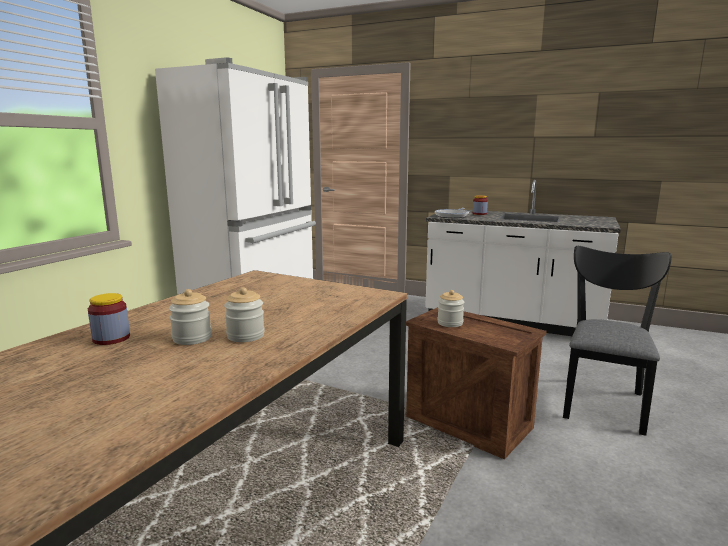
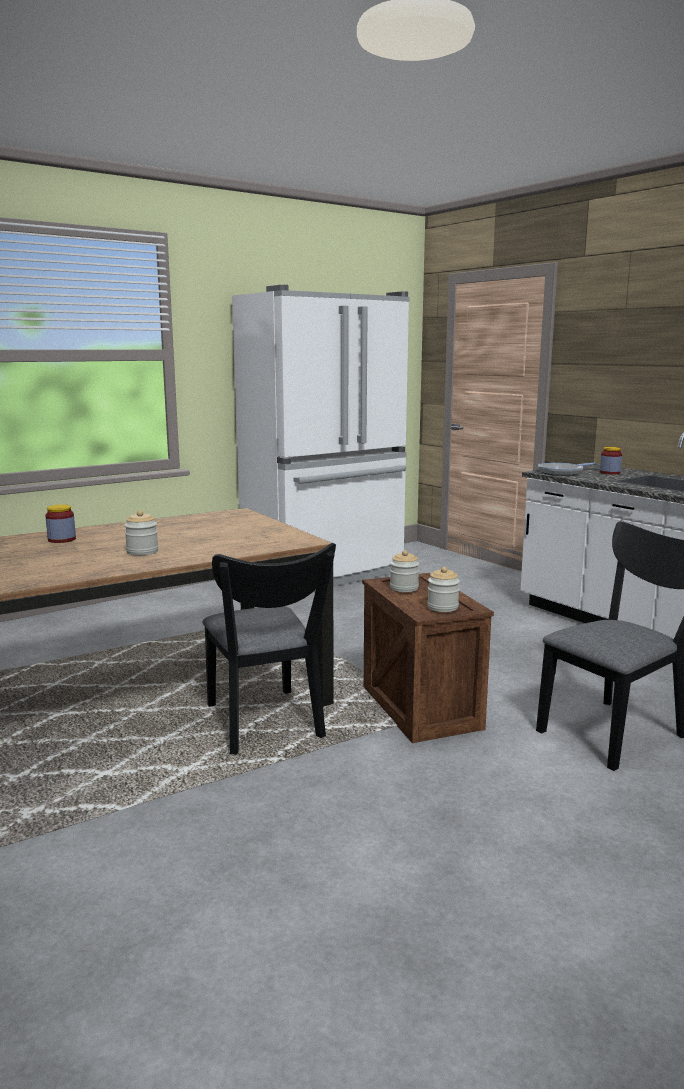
camera: 30 degrees right, 0 degrees up
jar [169,289,212,345] -> jar moved to [427,567,460,612]
none -> black chair [203,543,336,754]

